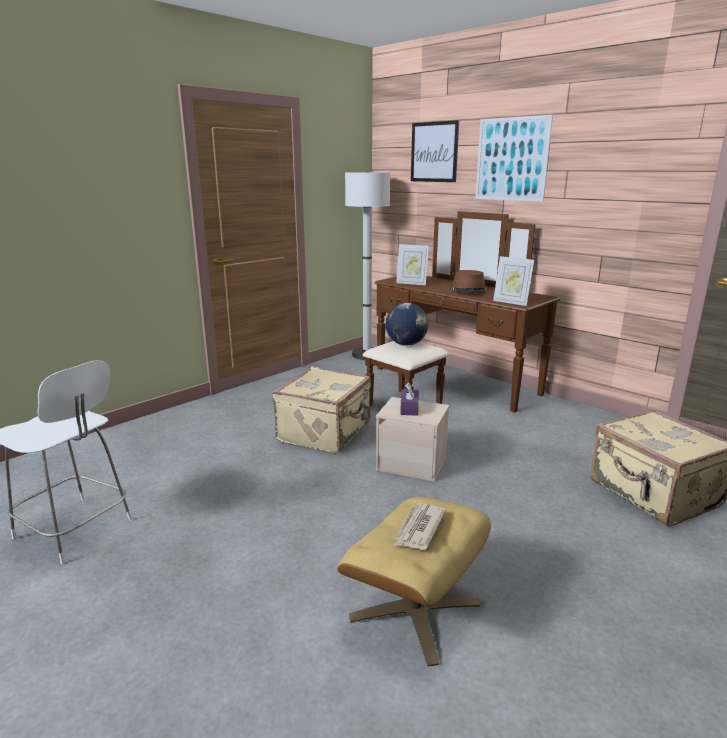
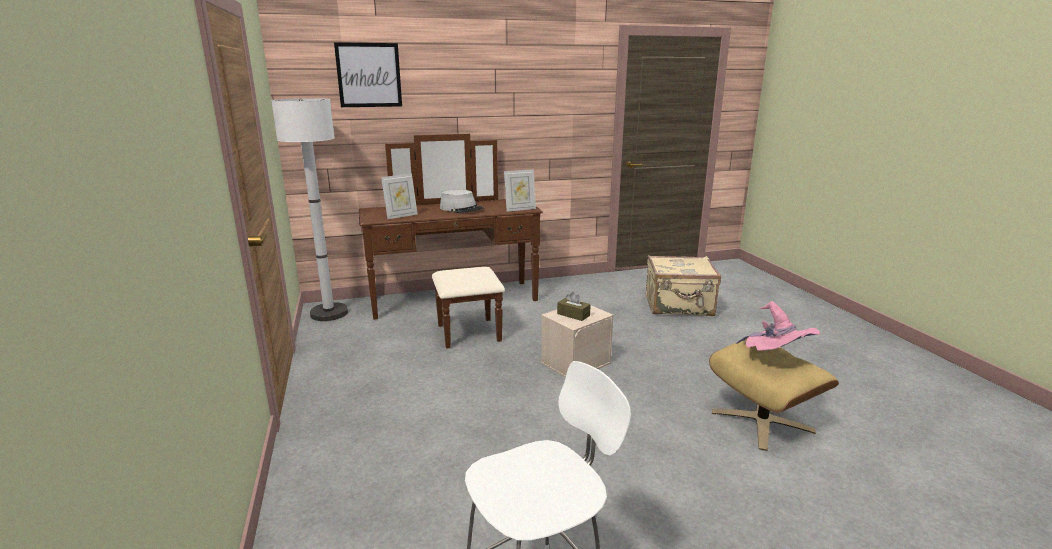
camera: 60 degrees left, 0 degrees up
beige suitcase [272,367,371,454] -> none
globe [386,303,428,346] -> none
newspaper [394,503,446,550] -> pink hat [736,301,820,351]
purple tissue box [400,383,419,416] -> brown tissue box [557,292,591,321]
brown hat [452,270,486,293] -> grey hat [440,190,484,213]
picture [475,115,553,202] -> none

